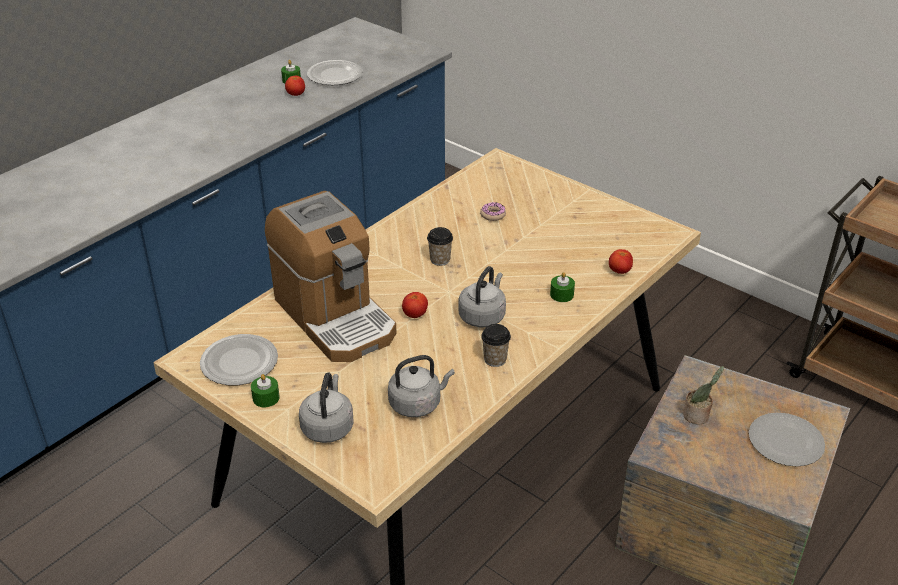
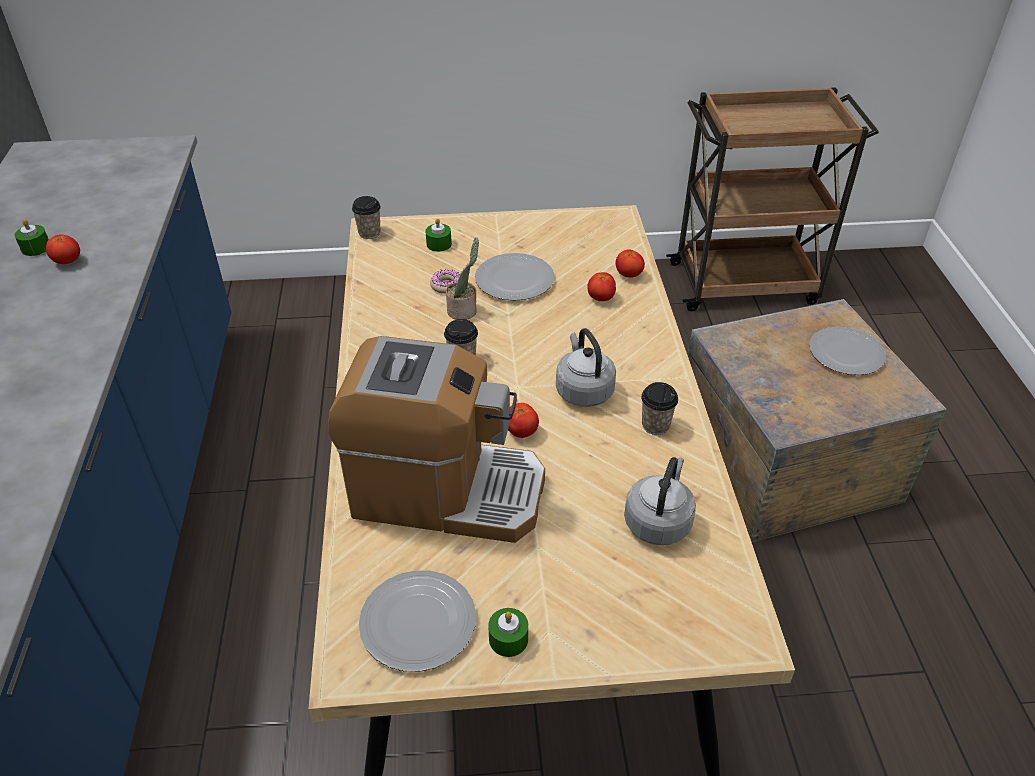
camera: 45 degrees left, 5 degrees up
grey kettle [299,373,353,443] -> none
plate [307,60,363,85] -> plate moved to [475,253,555,301]
green candle [550,272,575,302] -> green candle moved to [425,218,452,252]
potted plant [683,366,724,425] -> potted plant moved to [446,238,479,320]
none -> cup [352,196,381,239]
none -> tomato [587,272,616,301]

